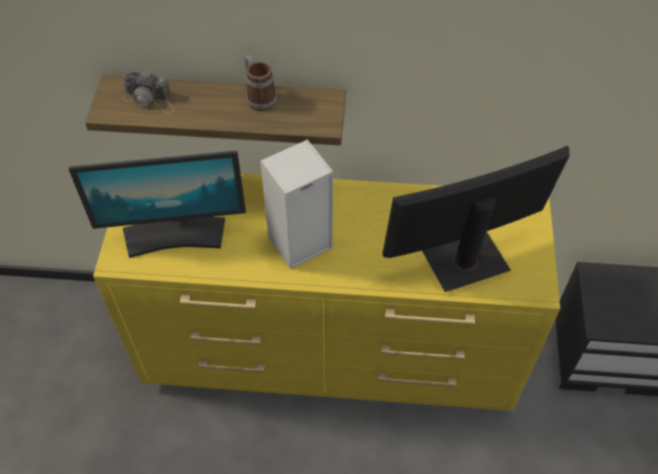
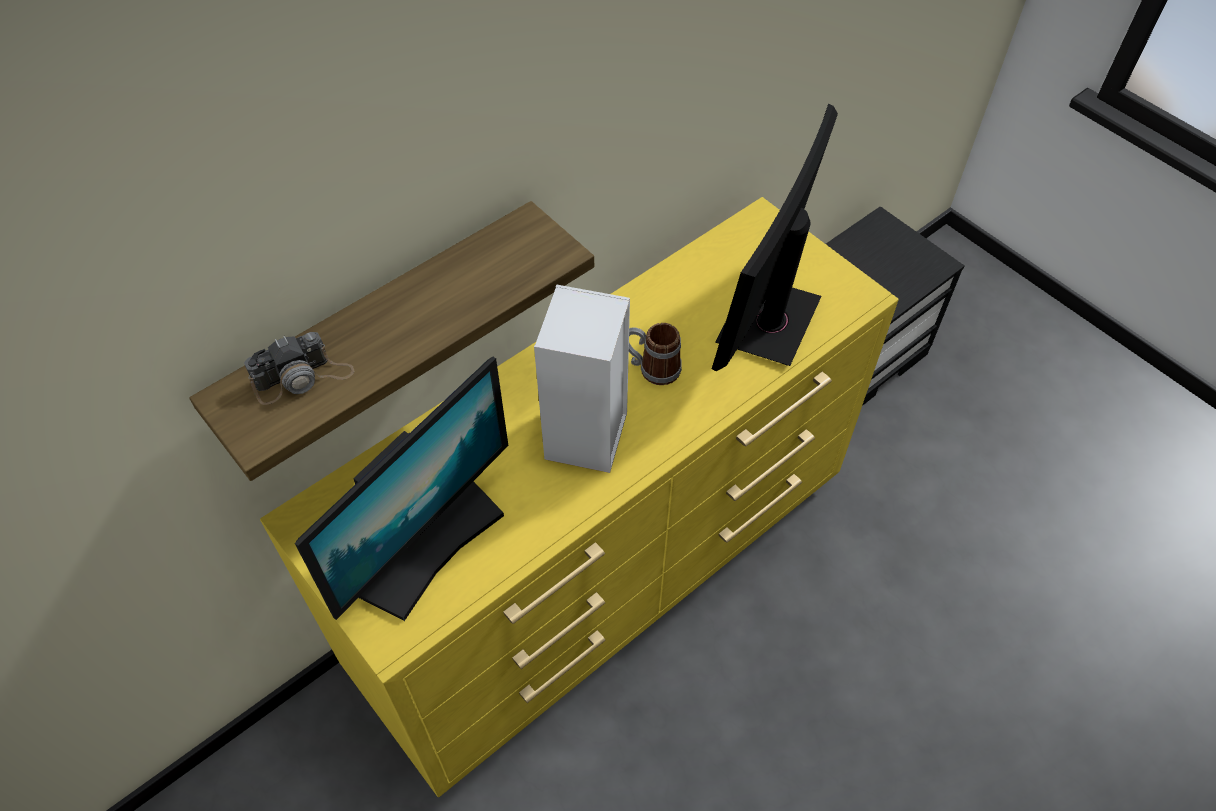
camera: 45 degrees left, 0 degrees up
mug [244,55,277,111] -> mug moved to [629,323,682,385]

